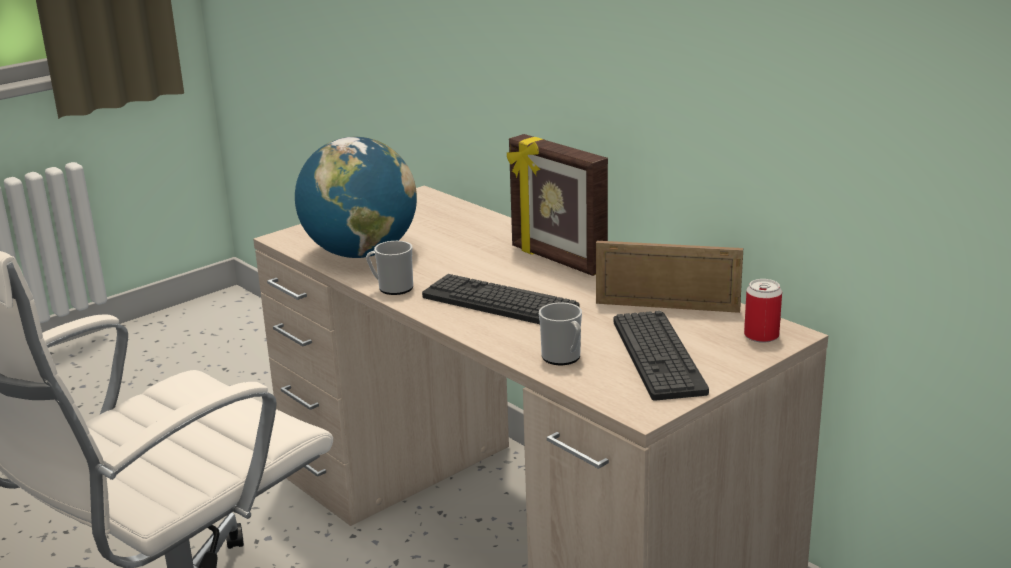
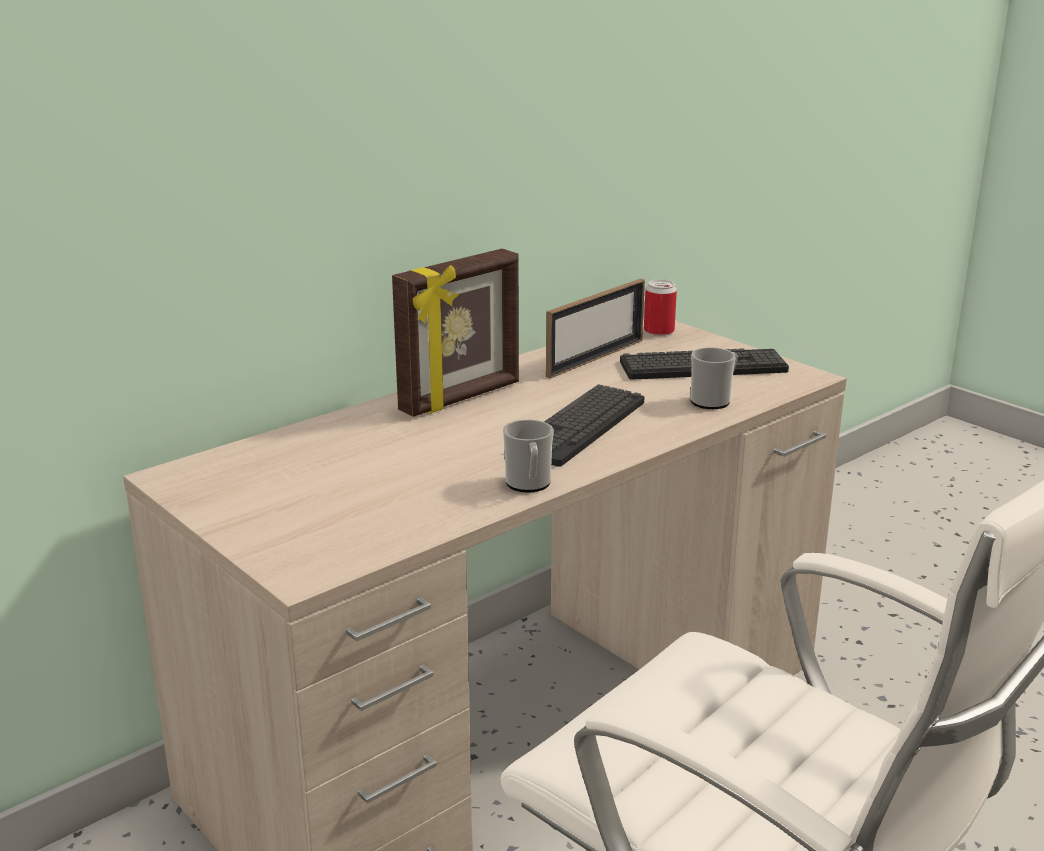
camera: 90 degrees left, 0 degrees up
globe [295,137,417,258] -> none
picture frame [596,241,743,313] -> picture frame turned 150 degrees counterclockwise [546,279,645,378]

